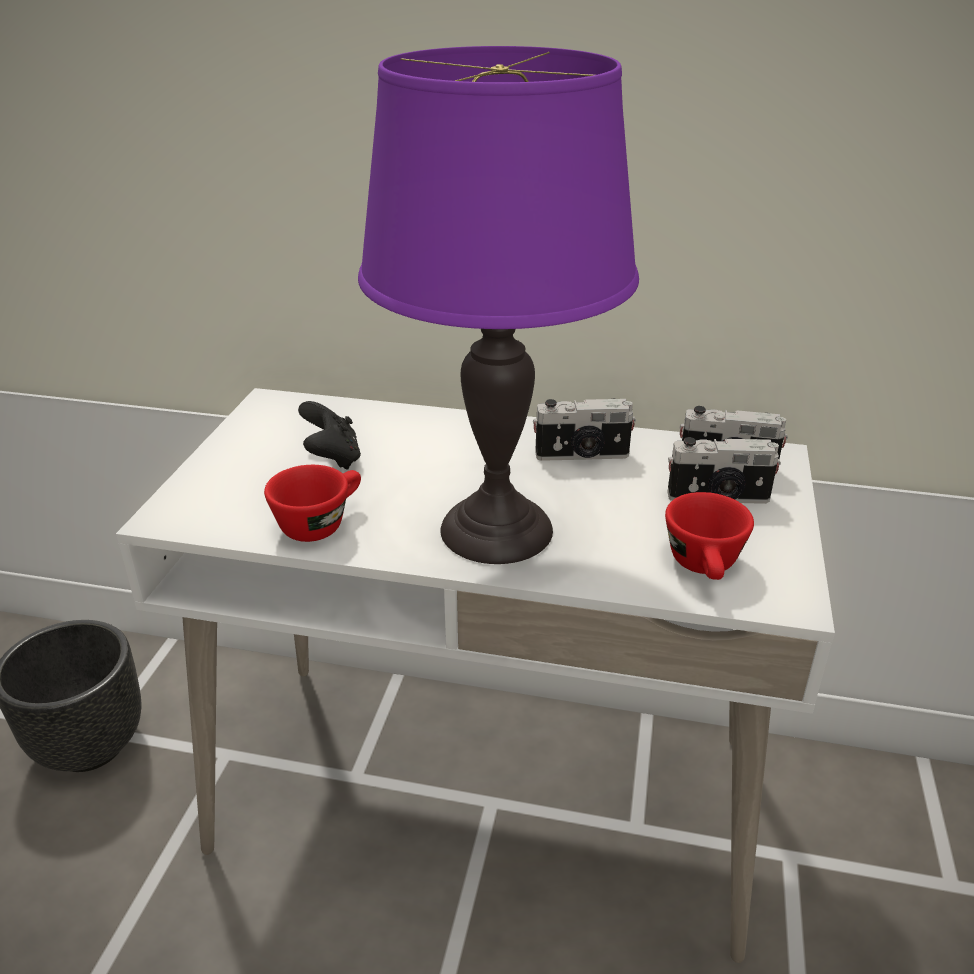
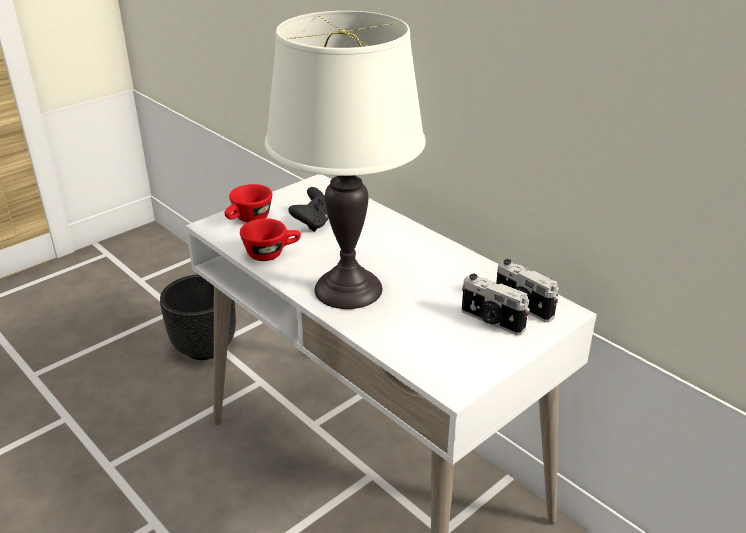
camera: 35 degrees right, 0 degrees up
purple table lamp [358,46,639,564] -> white table lamp [265,11,426,309]
camera [533,399,636,461] -> none
red cup [665,492,754,580] -> red cup moved to [224,184,272,223]

